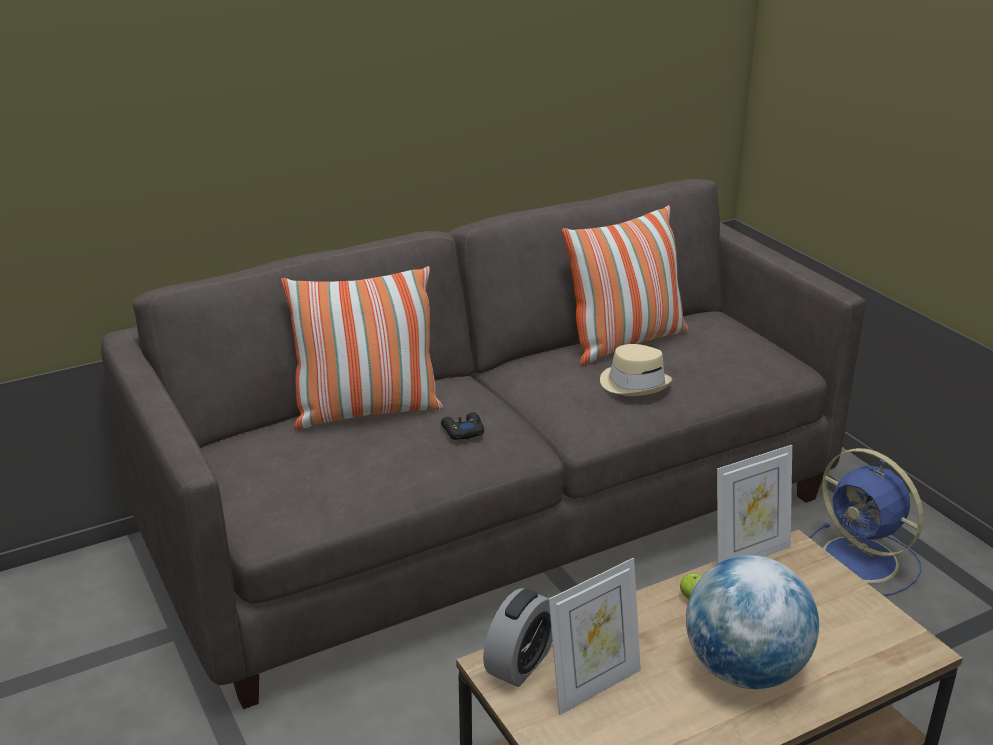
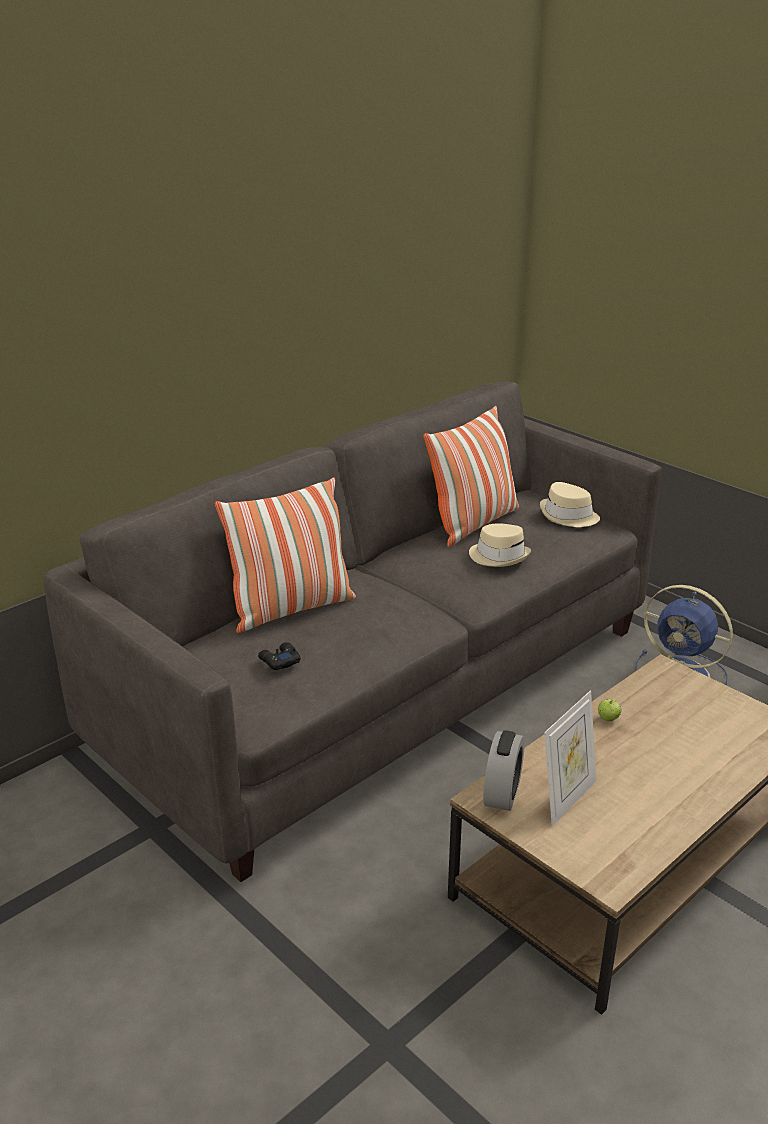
camera: 15 degrees left, 0 degrees up
black game controller [441,412,484,440] -> black game controller moved to [258,642,301,670]
globe [686,555,819,689] -> none
picture frame [717,445,792,563] -> none
none -> beige hat [540,482,600,527]

